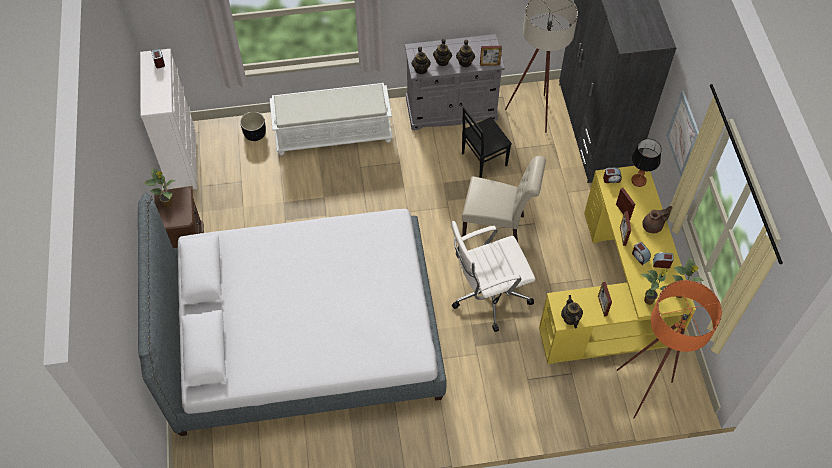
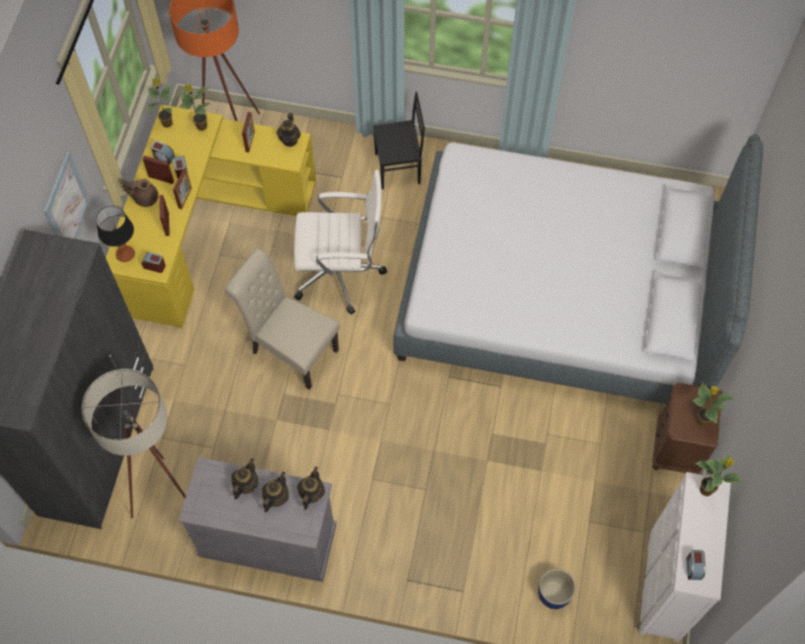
camera: 160 degrees left, 5 degrees up
black planter [240,112,266,141] -> blue planter [538,569,576,609]
white bench [270,83,393,155] -> none
black chair [462,106,512,178] -> black chair moved to [373,91,425,189]
picture frame [480,46,502,66] -> picture frame moved to [142,156,174,184]
none -> potted plant [695,455,744,496]

